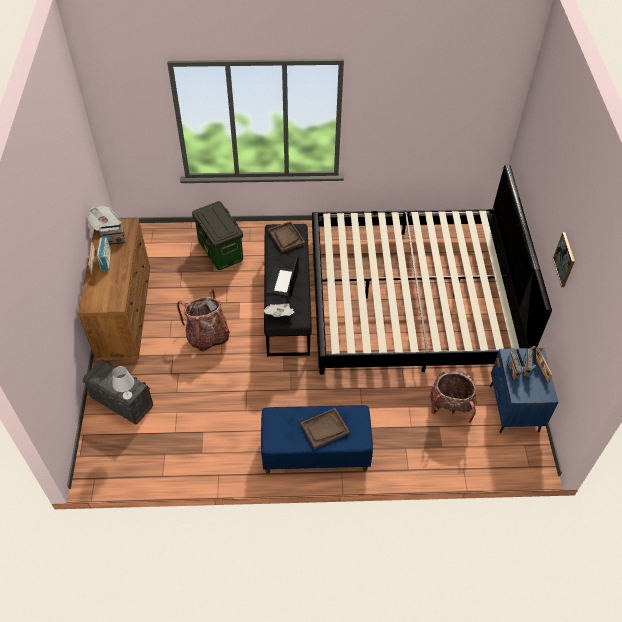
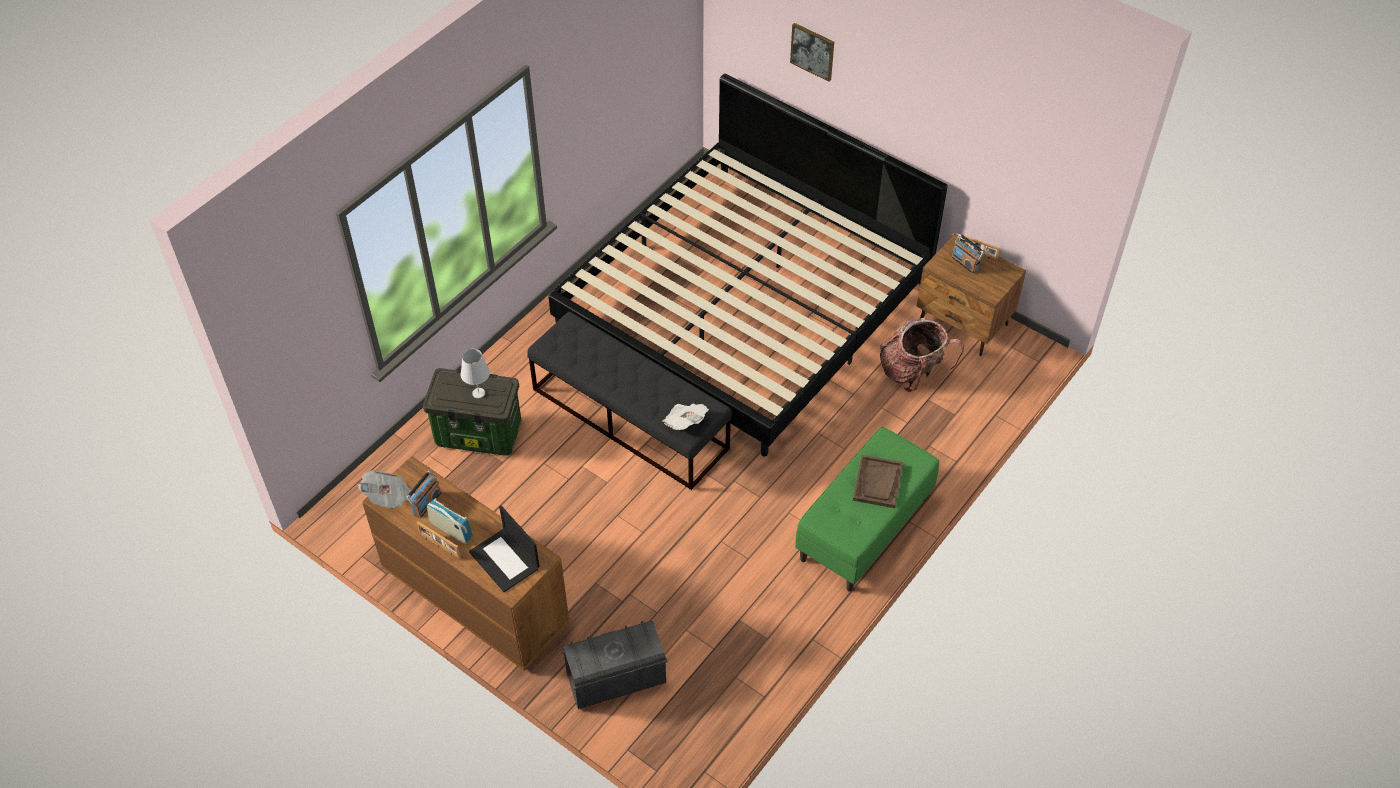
camera: 50 degrees left, 0 degrees up
white table lamp [112,366,134,400] -> white table lamp moved to [461,349,490,399]
backpack [177,288,230,352] -> none
blue bench [261,405,373,474] -> green bench [795,427,939,592]
laptop [266,254,299,297] -> laptop moved to [469,505,540,592]
brown tray [268,221,305,252] -> none
blue nightstand [490,348,559,433] -> brown nightstand [917,234,1026,356]
radio [506,348,525,380] -> none
picture [553,232,575,287] -> picture moved to [790,23,834,82]

